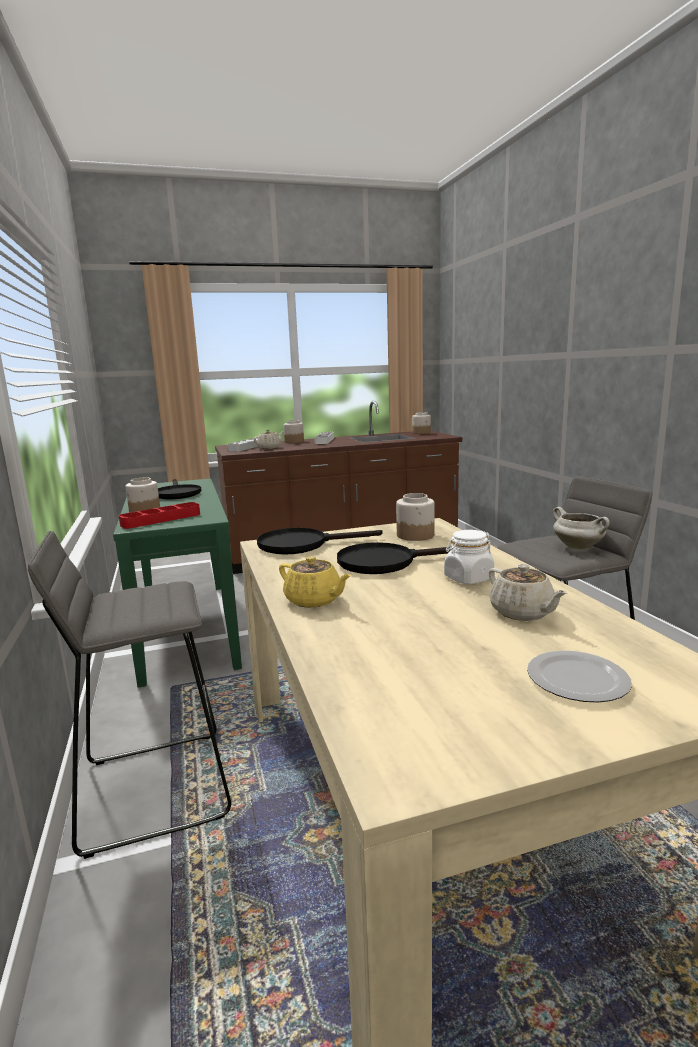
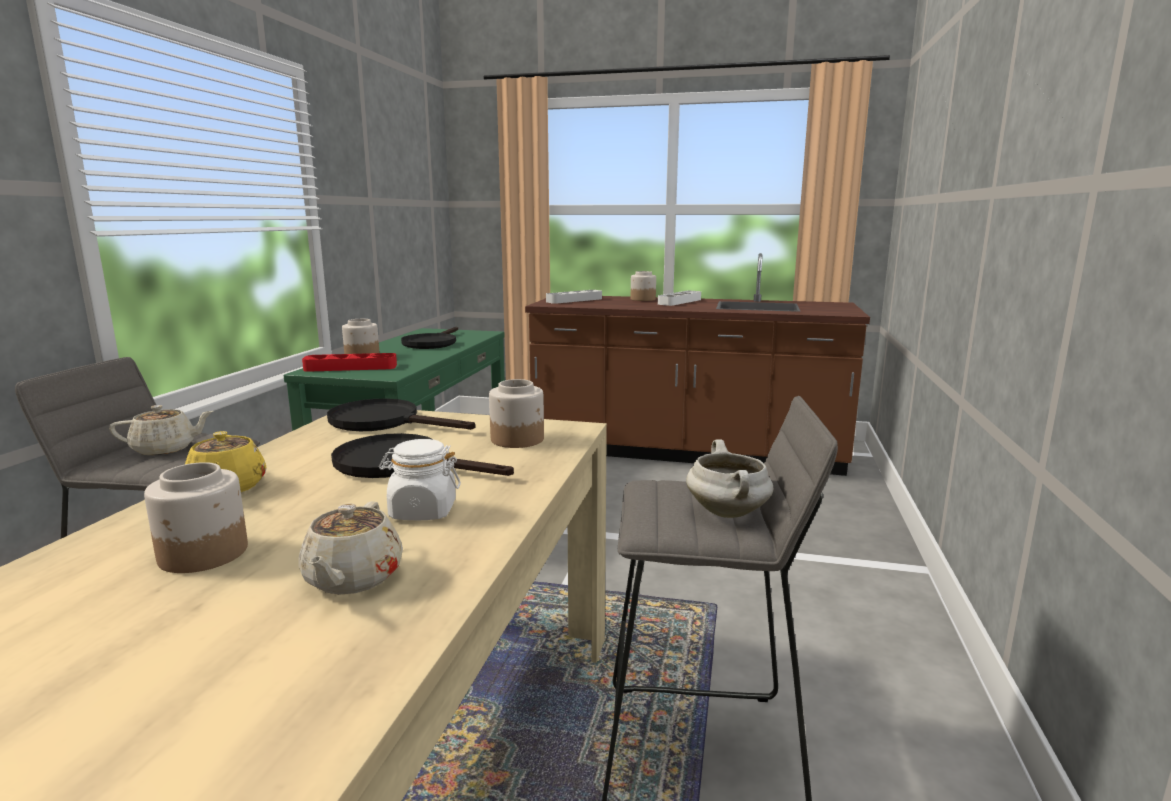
camera: 30 degrees right, 0 degrees up
beige teapot [254,429,284,449] -> beige teapot moved to [109,405,213,455]
jar [412,412,431,434] -> jar moved to [144,462,248,573]
plate [527,651,632,702] -> none

